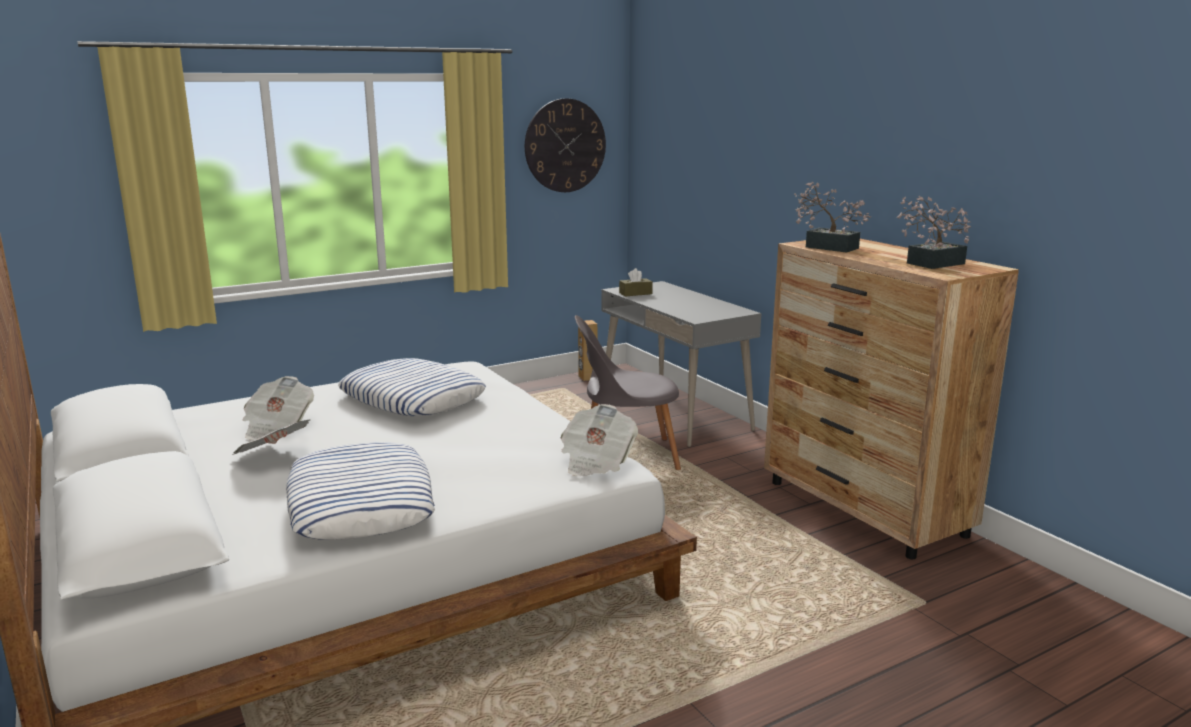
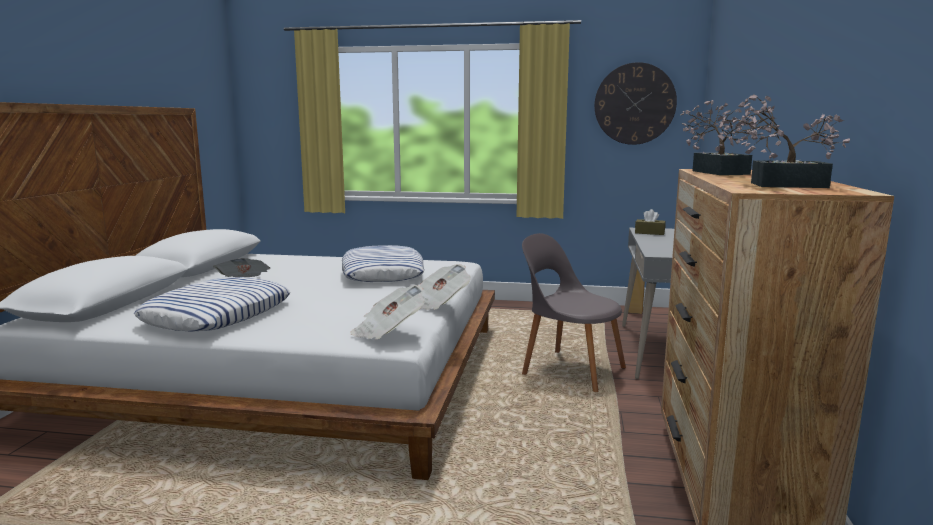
camera: 40 degrees right, 5 degrees down
newspaper [243,376,314,440] -> newspaper moved to [420,264,471,310]

